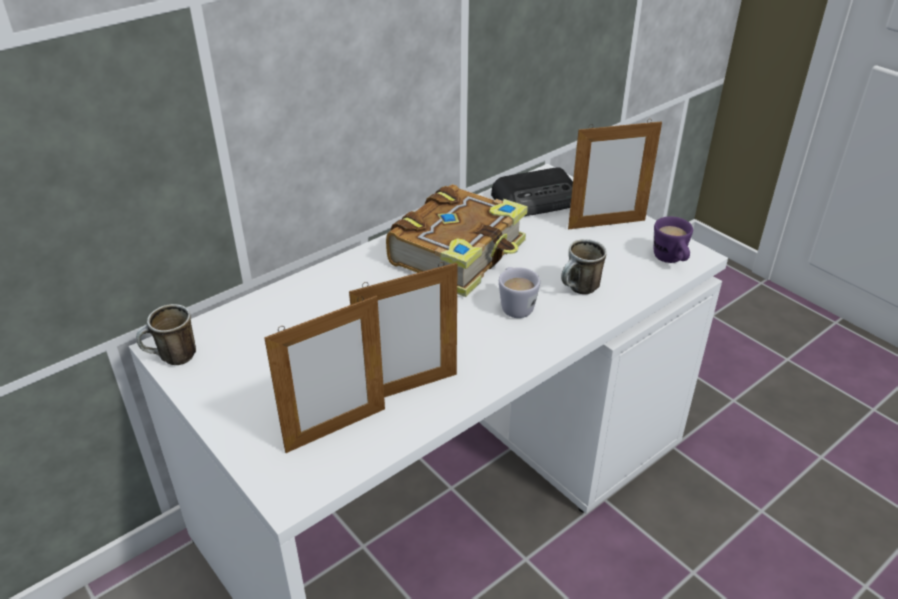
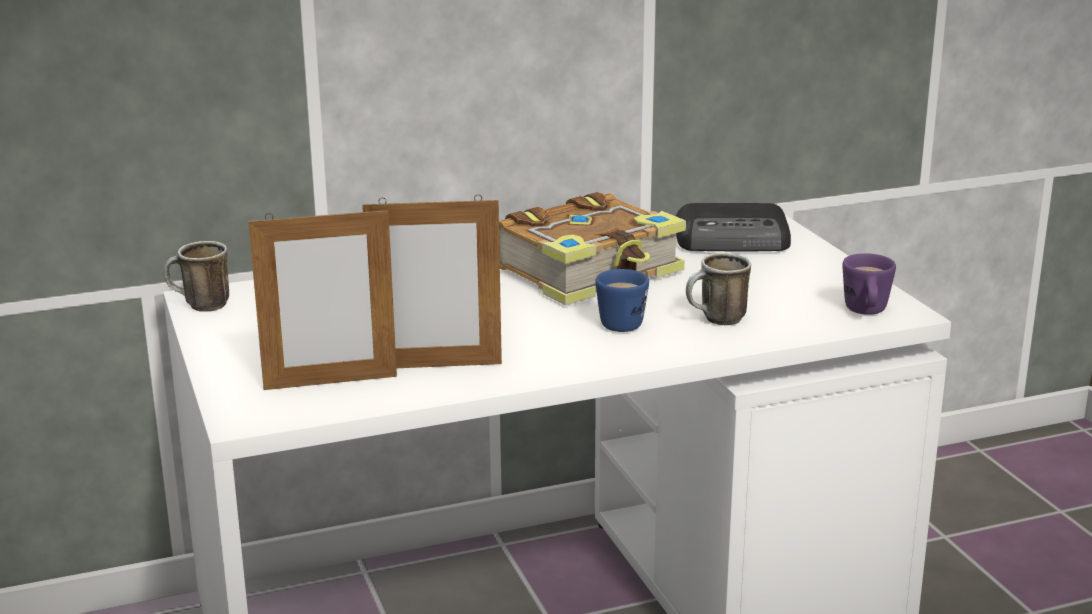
camera: 20 degrees right, 15 degrees down
white mug [499,267,540,318] -> blue mug [595,269,649,332]
picture frame [568,119,662,229] -> none

